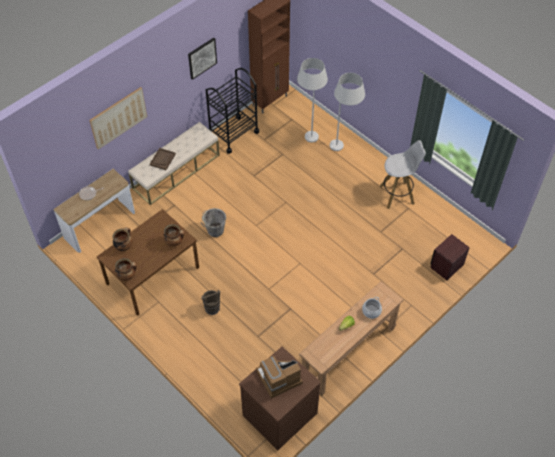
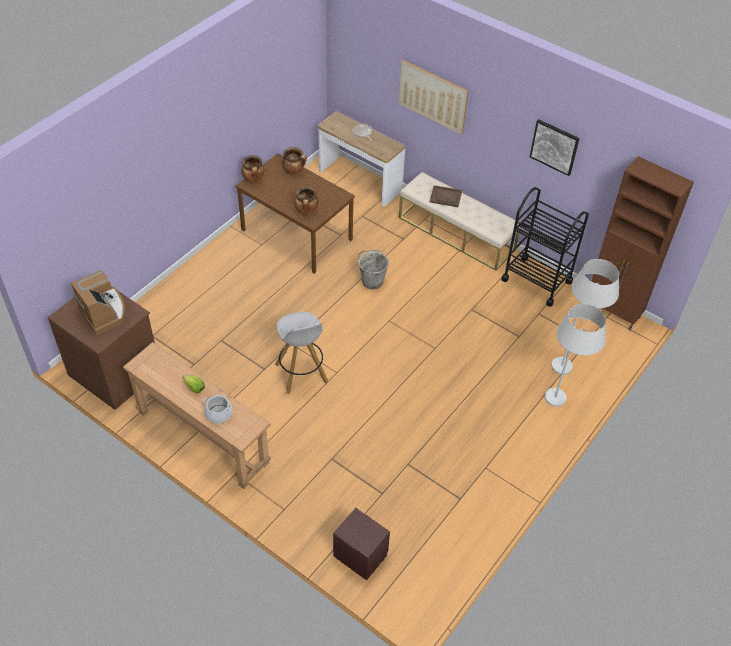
camera: 80 degrees right, 5 degrees down
brown bucket [201,290,220,315] -> none
white stool [380,140,426,209] -> white stool moved to [275,312,328,394]

